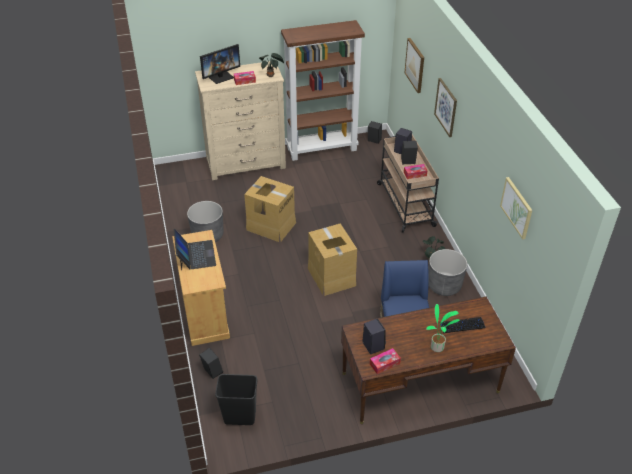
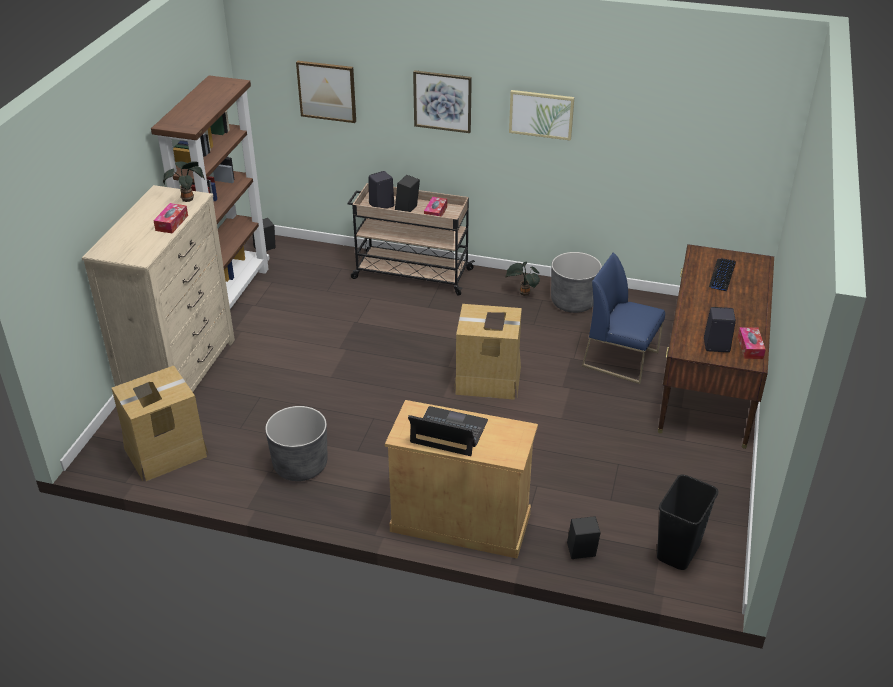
camera: 60 degrees left, 5 degrees down
monitor [200,44,240,84] -> none
cardboard box [244,176,296,242] -> cardboard box moved to [112,366,209,481]
potted plant [426,304,460,352] -> none
picture [500,177,532,240] -> picture moved to [509,90,574,141]

